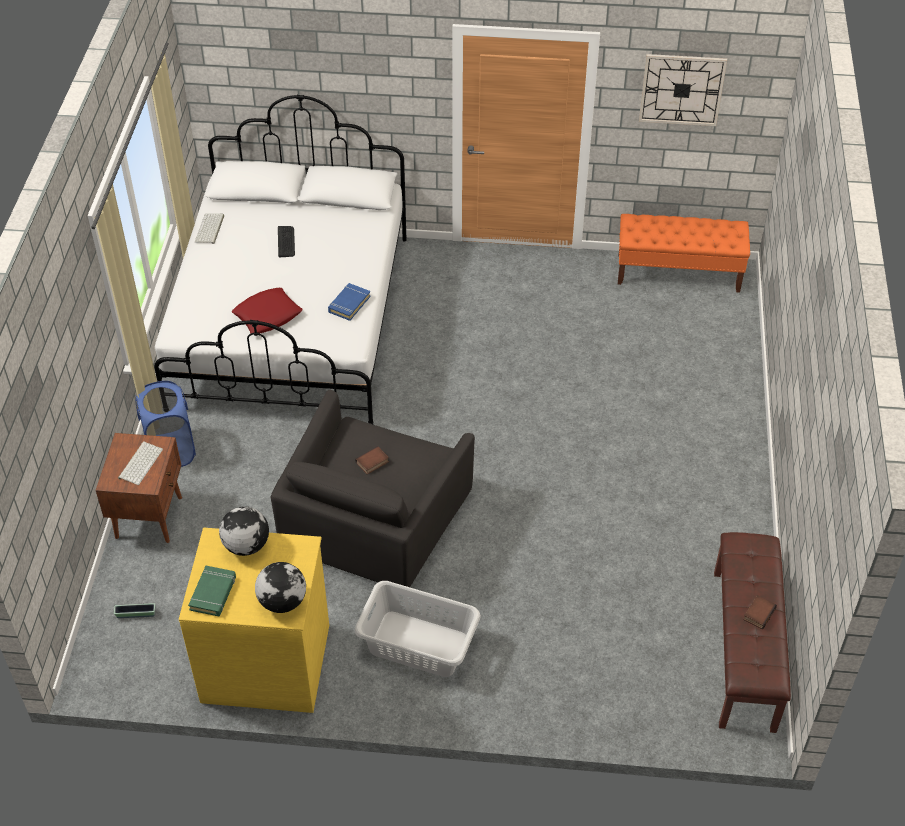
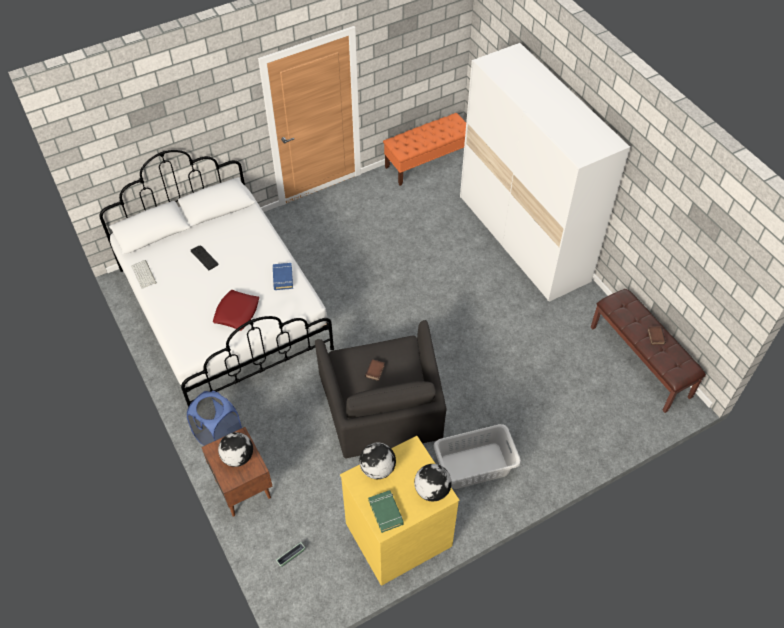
camera: 35 degrees left, 5 degrees up
keyboard [118,441,163,485] -> globe [218,432,253,467]
wall clock [639,54,727,126] -> none
none -> white wardrobe [460,43,630,302]

